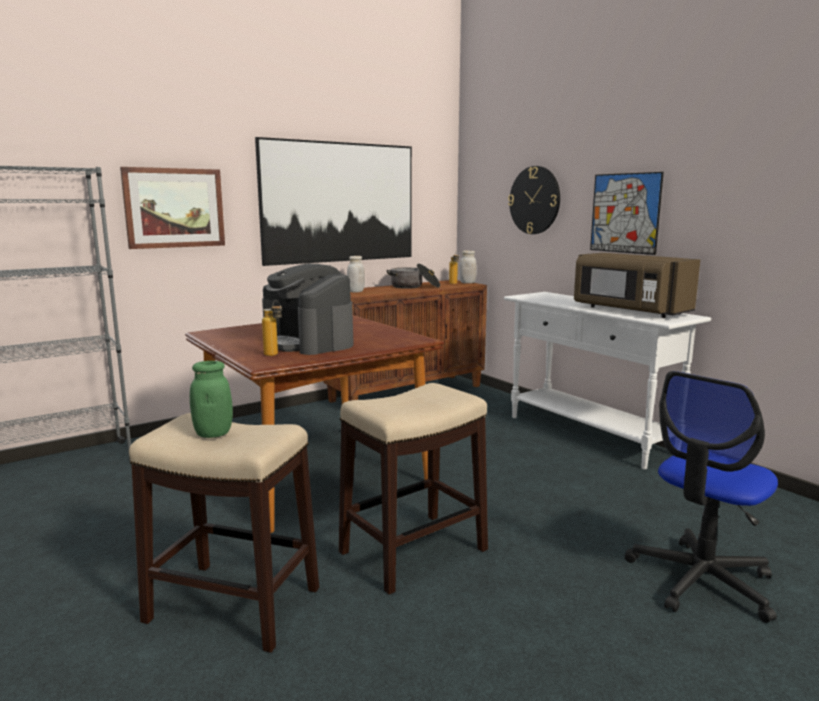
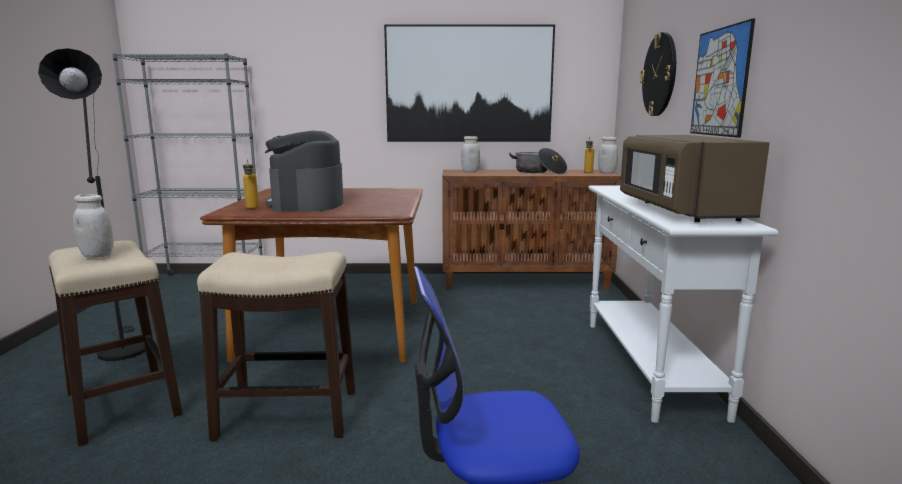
camera: 35 degrees right, 0 degrees up
picture [120,167,225,249] -> none
green jar [190,361,233,438] -> white jar [73,194,114,258]
none -> black floor lamp [38,48,146,361]

